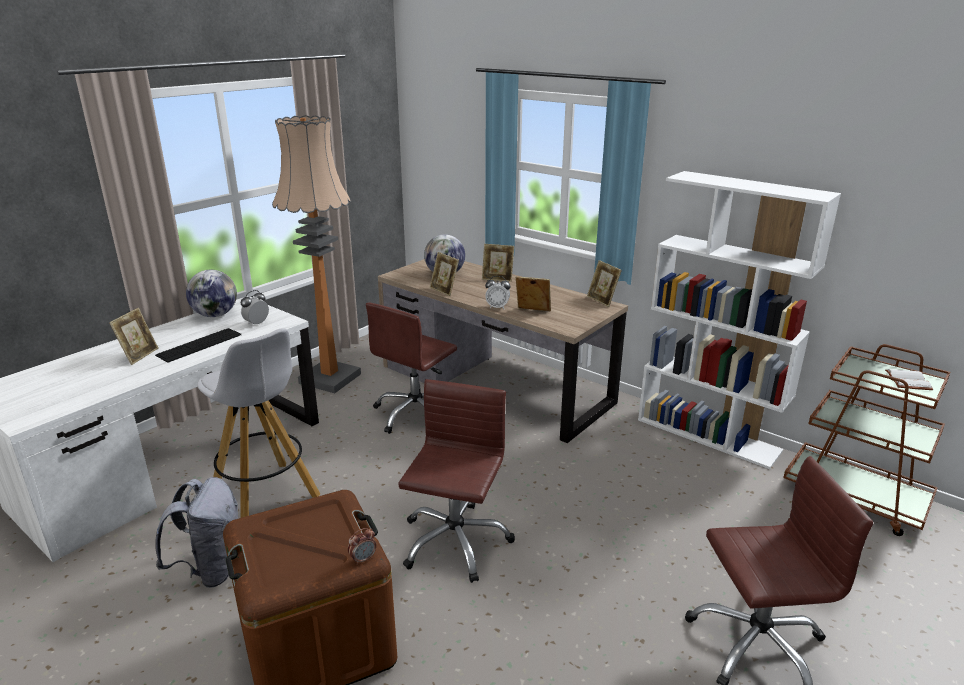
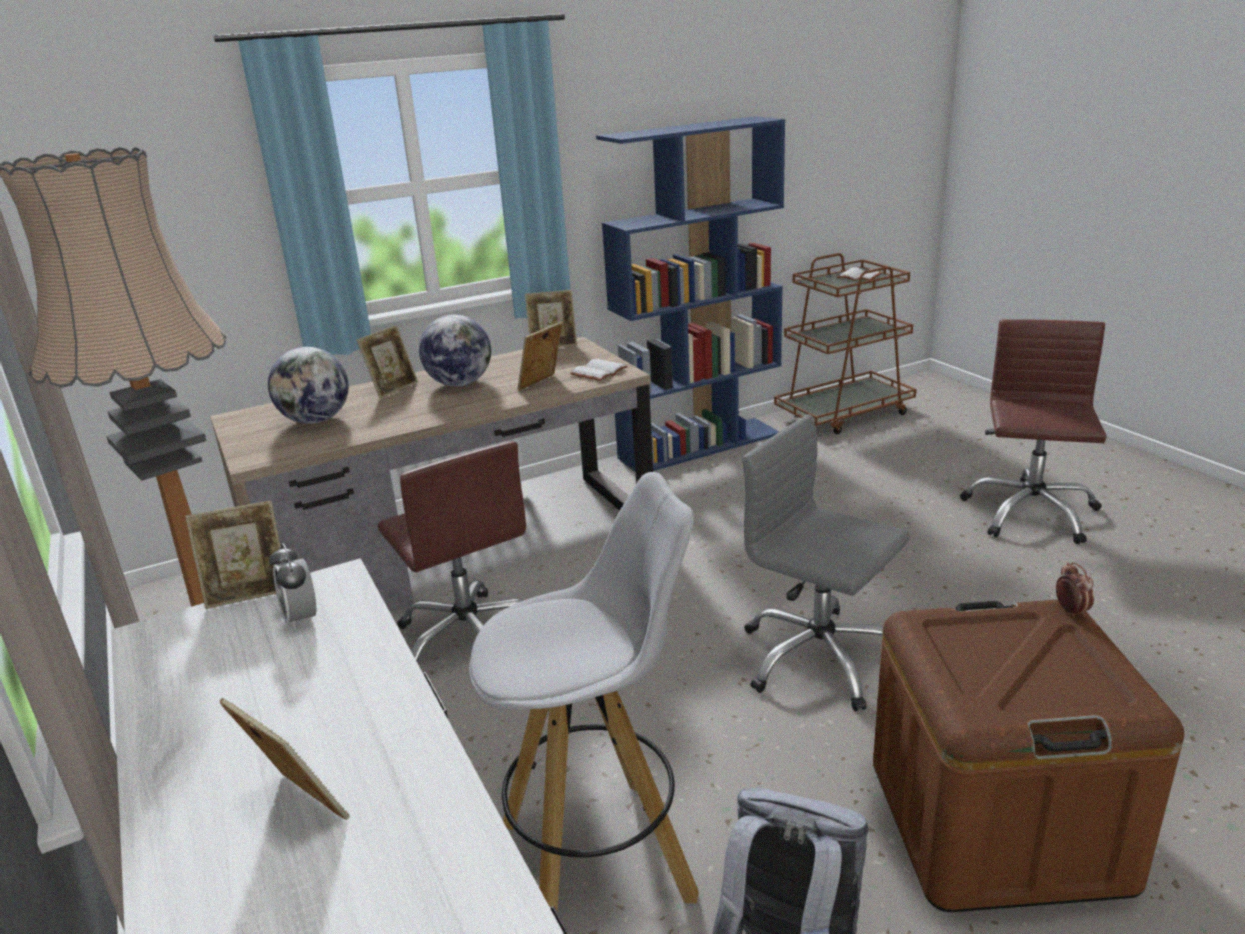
camera: 65 degrees left, 0 degrees up
keyboard [155,328,241,363] -> none
globe [186,270,237,317] -> globe moved to [419,315,491,386]
brown office chair [398,379,515,583] -> grey office chair [742,414,910,711]
picture frame [430,252,459,296] -> picture frame moved to [185,501,280,609]
alarm clock [485,276,510,309] -> none
white bookcase [638,171,841,469] -> blue bookcase [596,116,785,471]
none -> white book [570,359,628,381]

